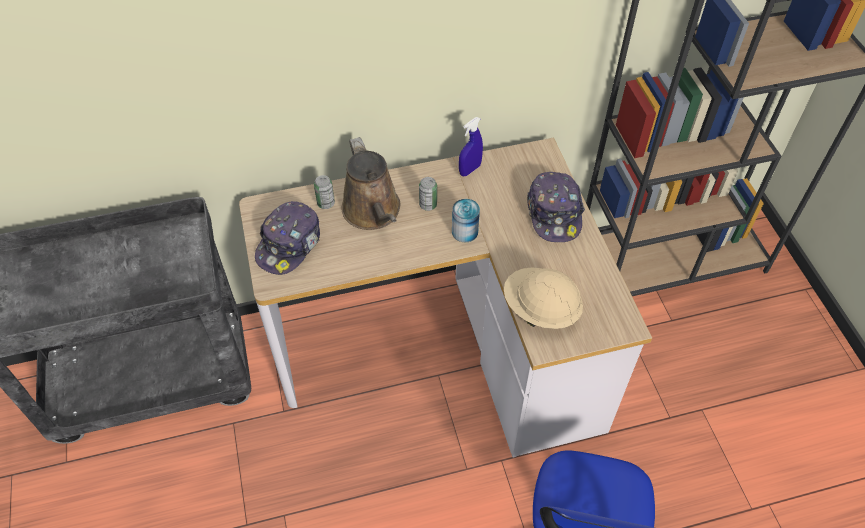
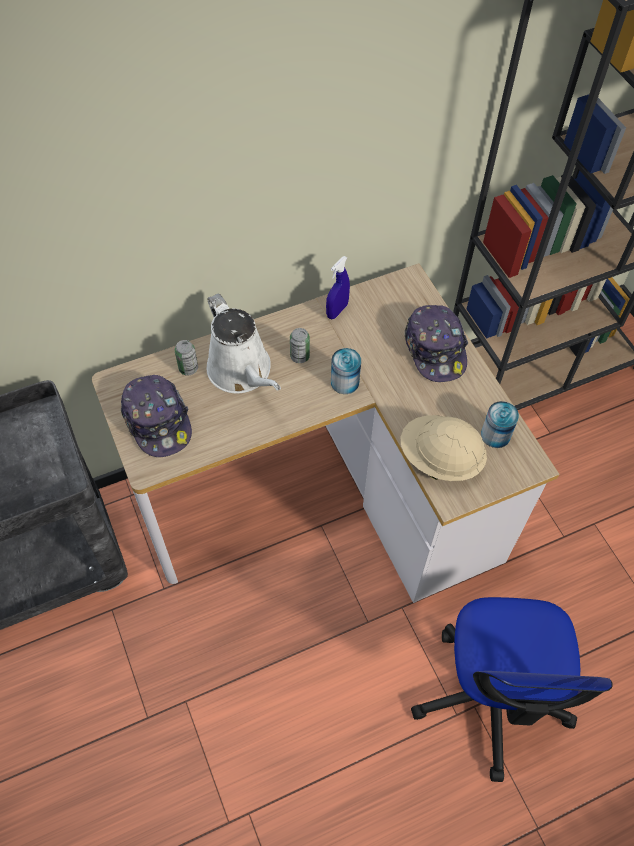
camera: 10 degrees left, 5 degrees up
cap [255,201,320,275] -> cap turned 45 degrees counterclockwise [121,375,192,457]
brown watering can [342,137,401,230] -> white watering can [206,294,281,394]
none -> can [481,401,519,448]

